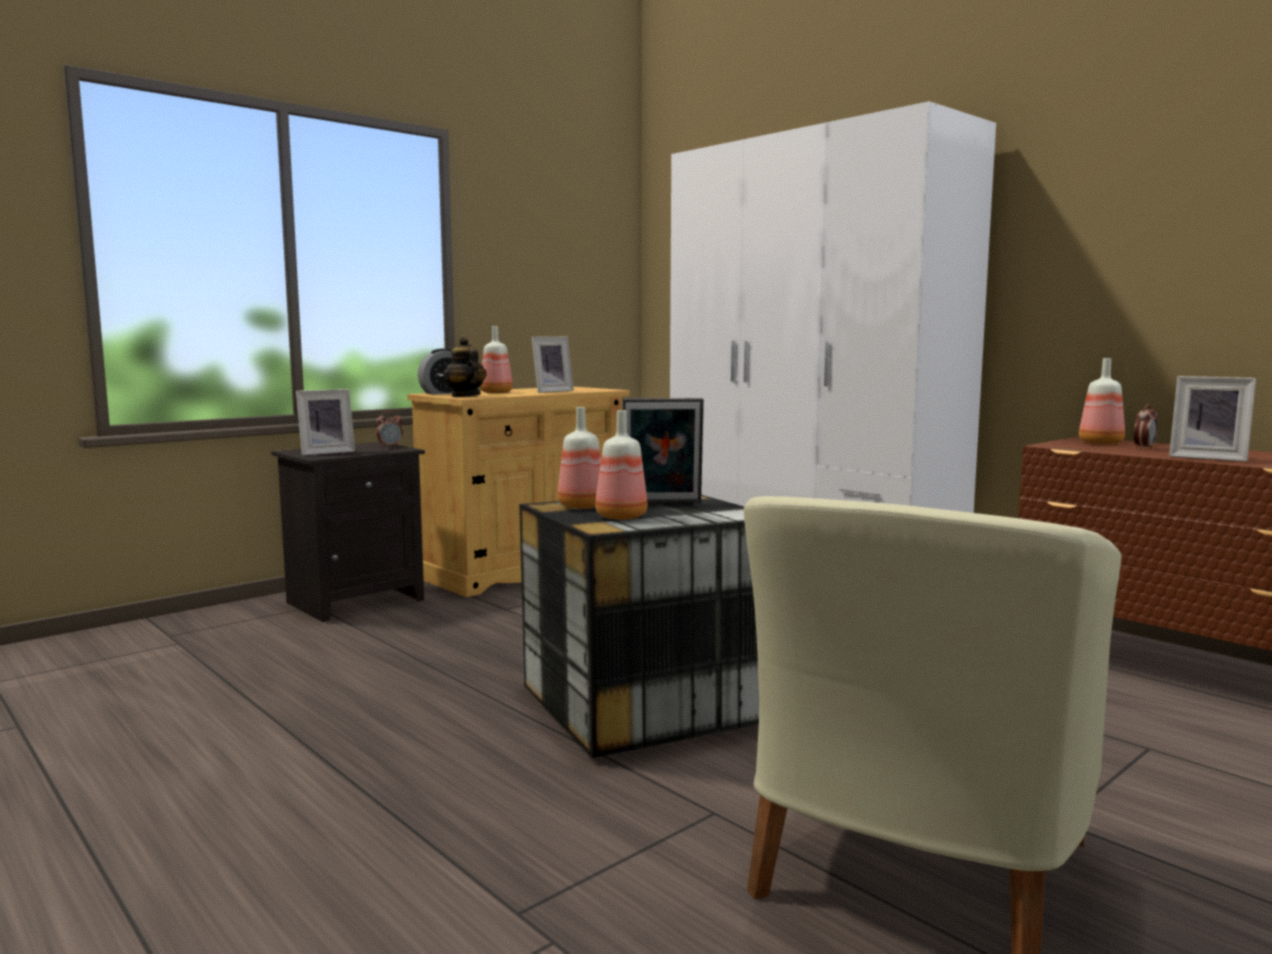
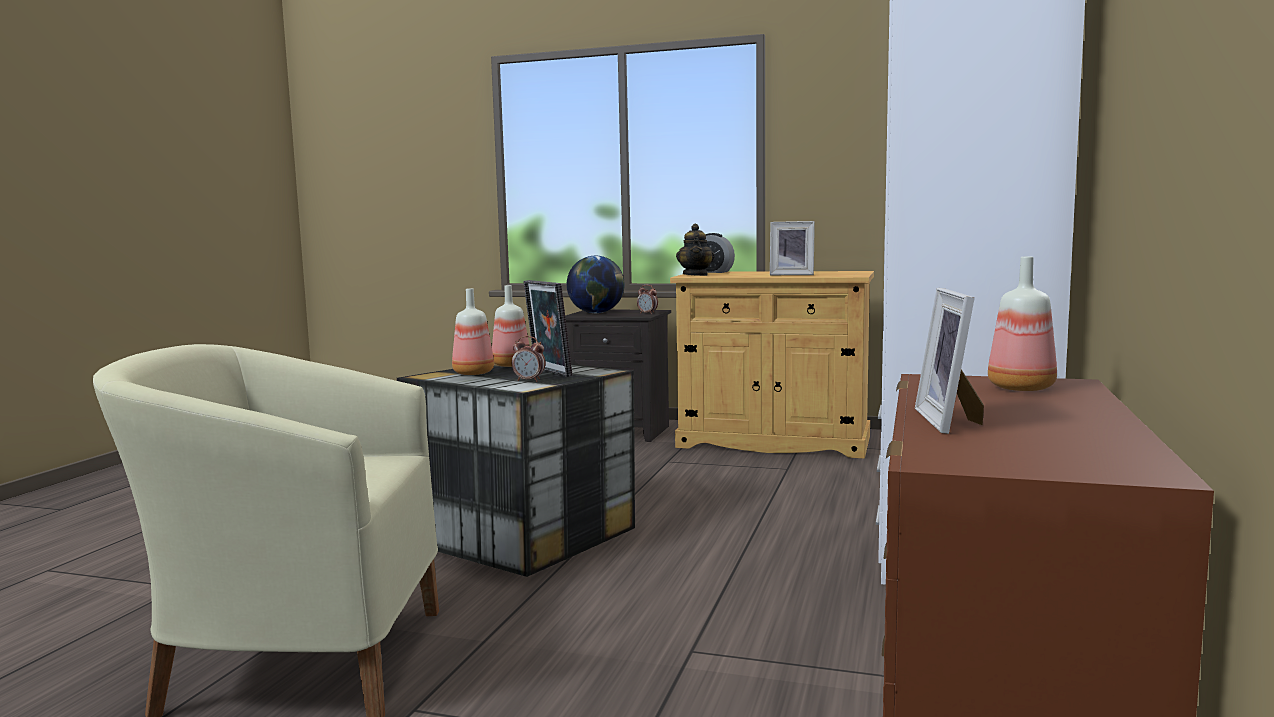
camera: 60 degrees right, 0 degrees up
picture frame [296,389,355,456] -> globe [567,256,625,313]
teapot [443,337,486,397] -> teapot turned 150 degrees clockwise [676,224,715,276]
bottle [480,326,513,394] -> none
alarm clock [1134,404,1158,449] -> alarm clock moved to [512,336,545,382]

